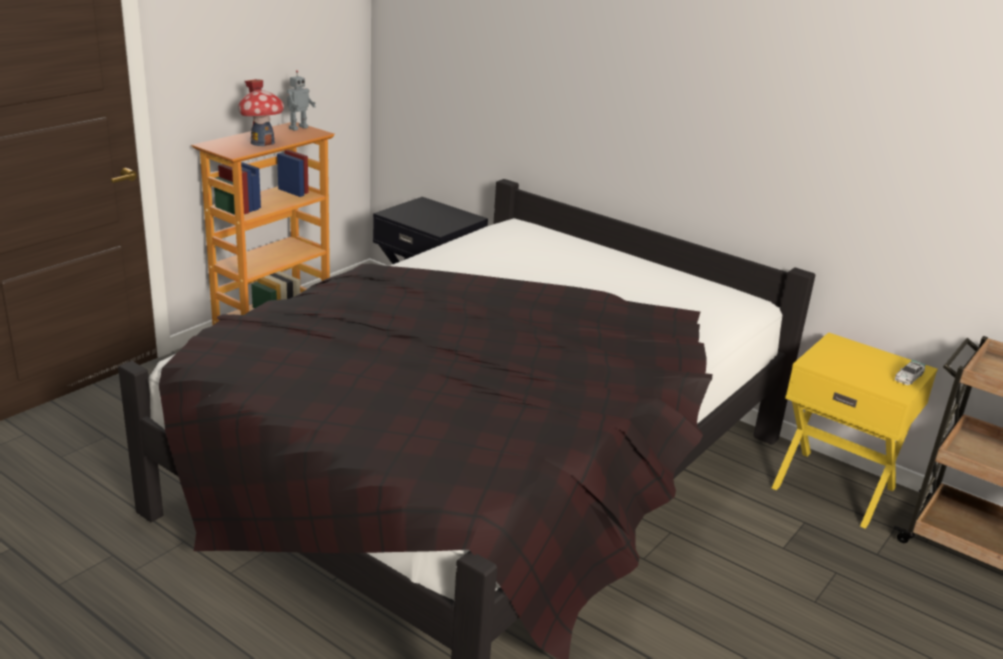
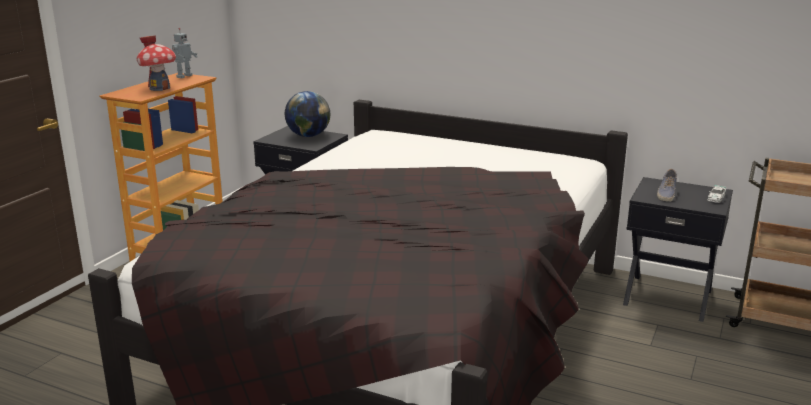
camera: 10 degrees left, 5 degrees down
yellow nightstand [772,332,938,529] -> black nightstand [623,177,733,322]
none -> globe [285,91,330,137]
none -> shoe [657,169,677,202]

